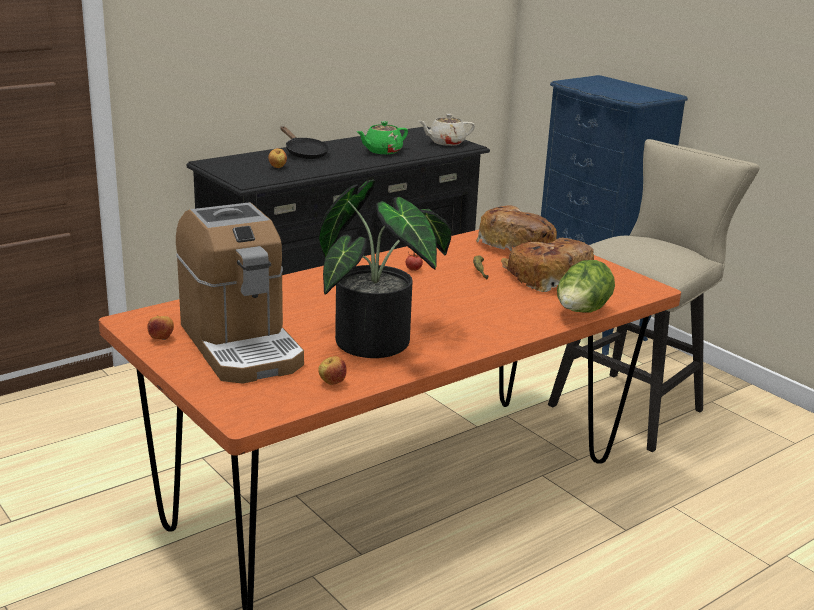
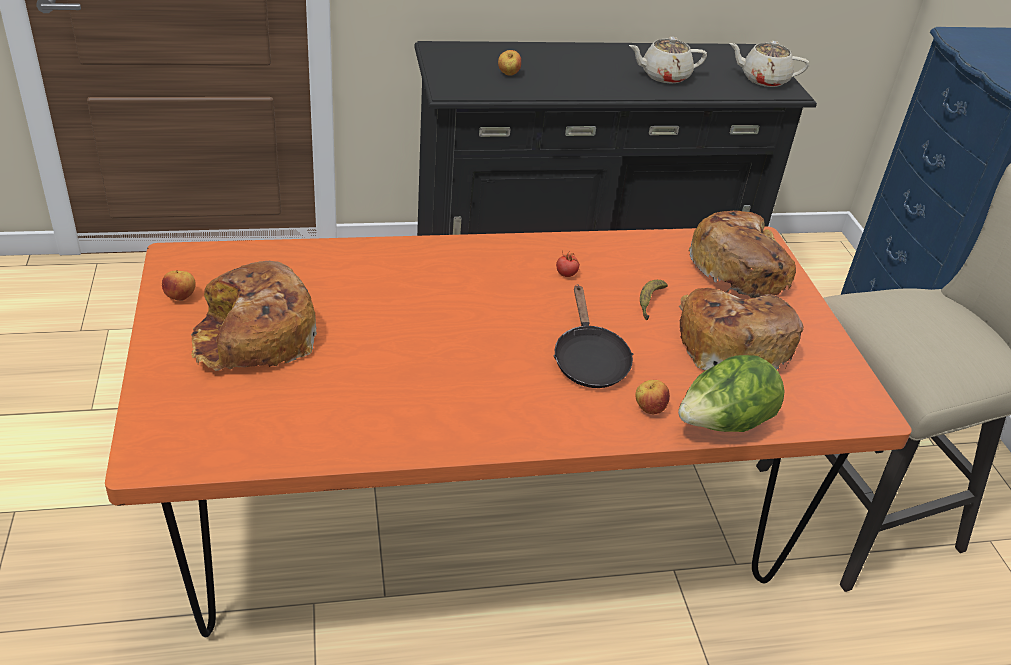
camera: 25 degrees right, 15 degrees up
coffee machine [176,202,304,384] -> bread [191,261,317,371]
black frying pan [280,126,329,159] -> black frying pan moved to [553,285,633,388]
potted plant [318,180,452,358] -> none
apple [318,356,347,385] -> apple moved to [635,380,670,415]
green teapot [357,121,408,154] -> beige teapot [629,37,707,84]

